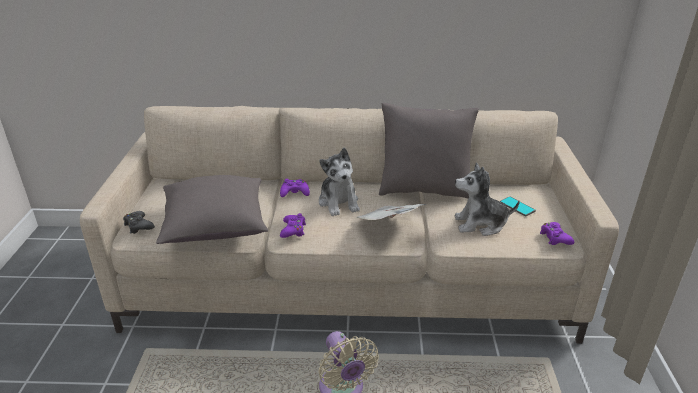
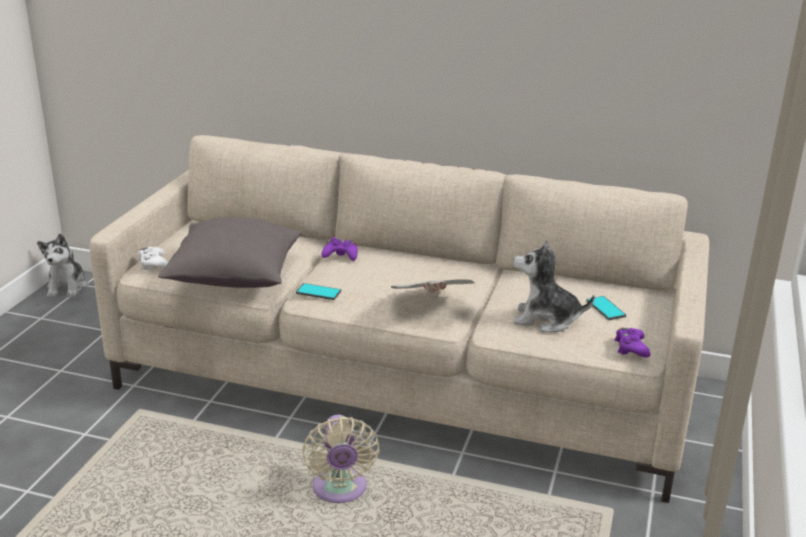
camera: 15 degrees right, 5 degrees down
black game controller [123,211,155,234] -> white game controller [138,247,168,270]
purple game controller [280,213,306,238] -> phone [296,283,341,300]
plush toy [319,148,360,216] -> plush toy moved to [37,233,88,297]
grey pillow [379,103,479,199] -> none

